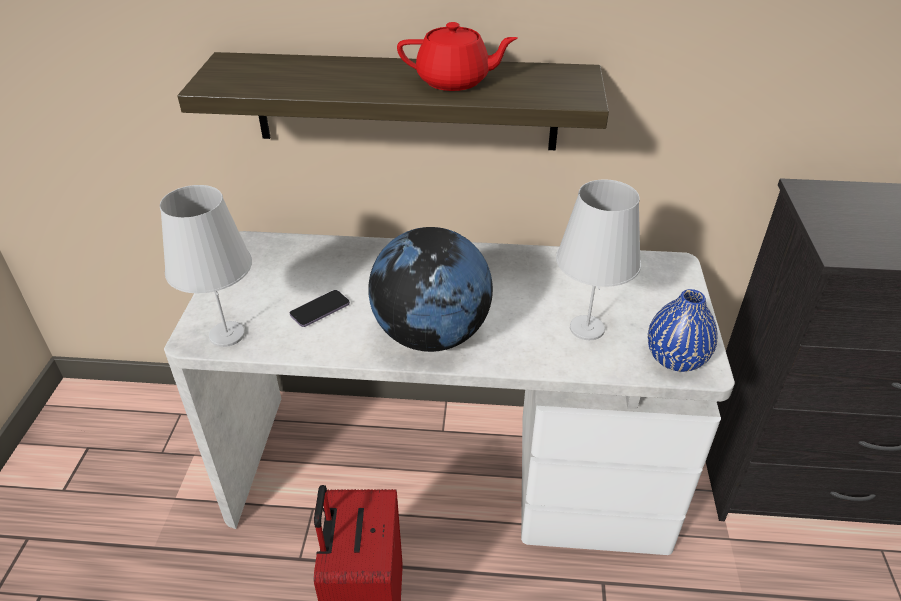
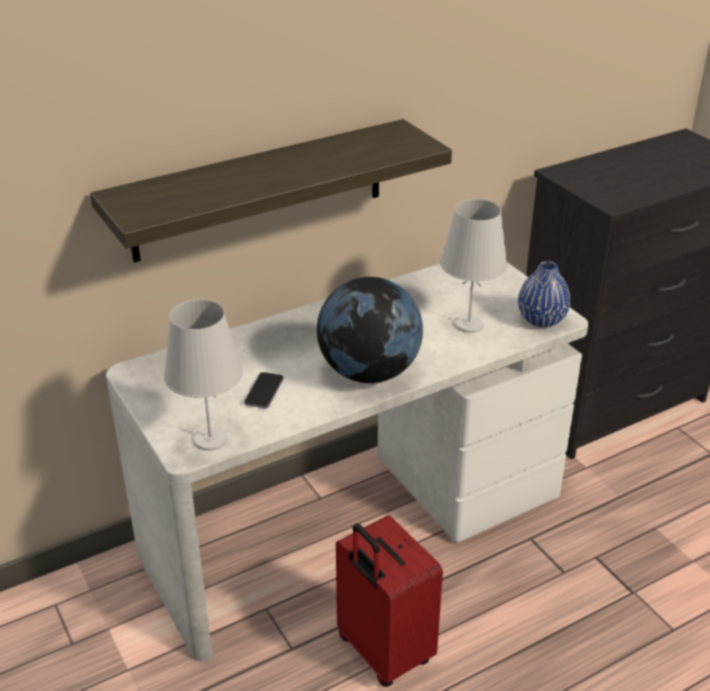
camera: 35 degrees left, 5 degrees down
red teapot [397,22,517,91] -> none

